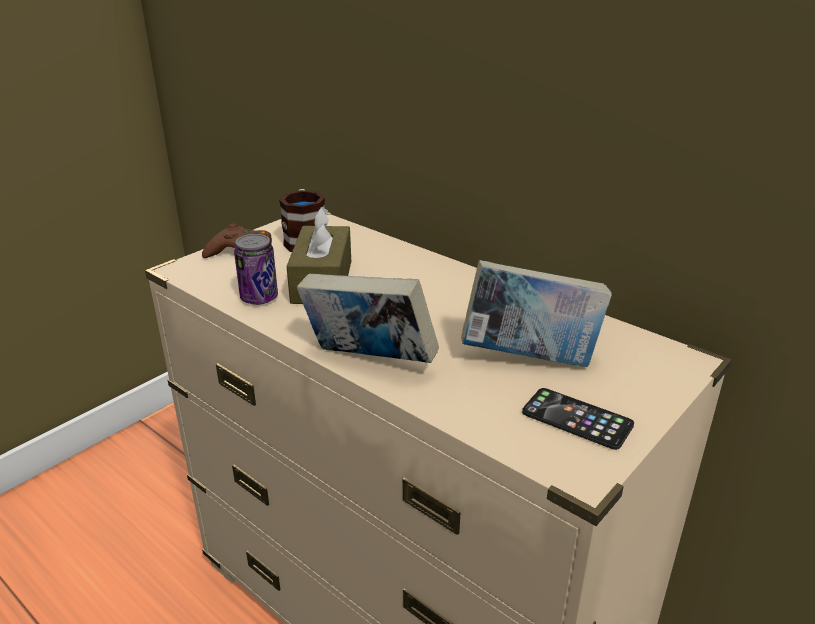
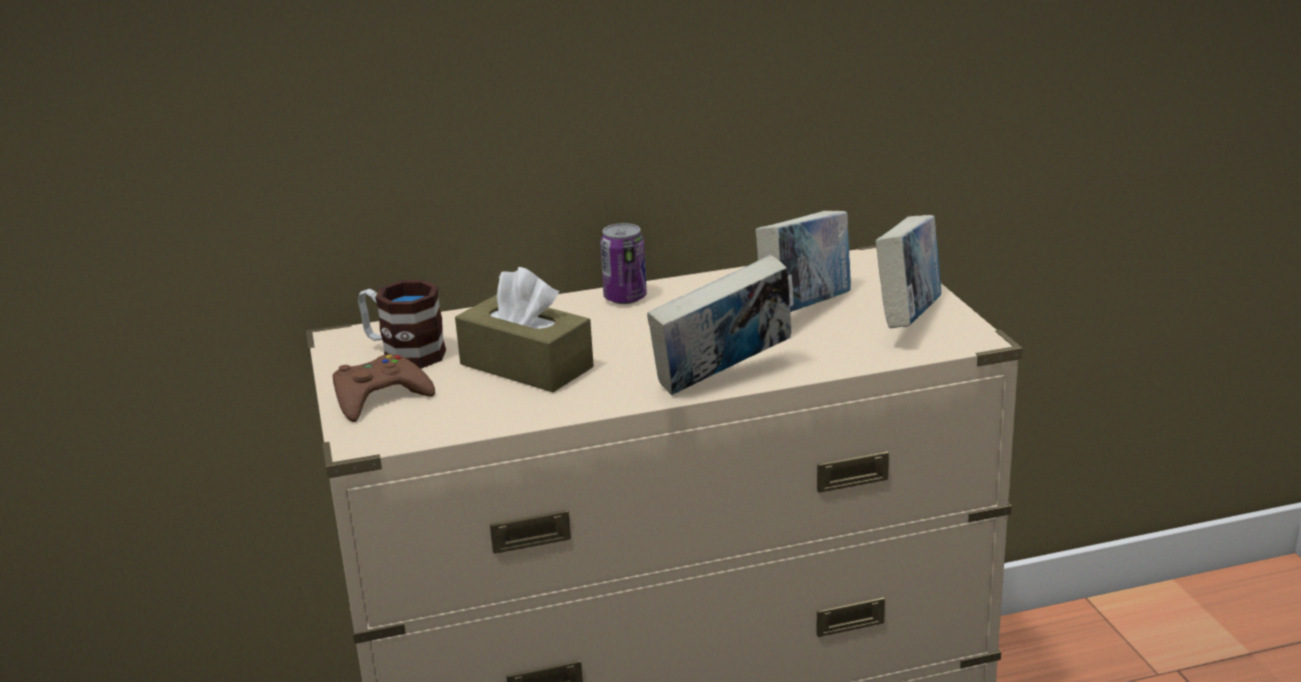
camera: 55 degrees left, 5 degrees down
can [234,234,278,305] -> can moved to [600,223,647,304]
phone [522,388,634,450] -> book [876,215,941,328]

